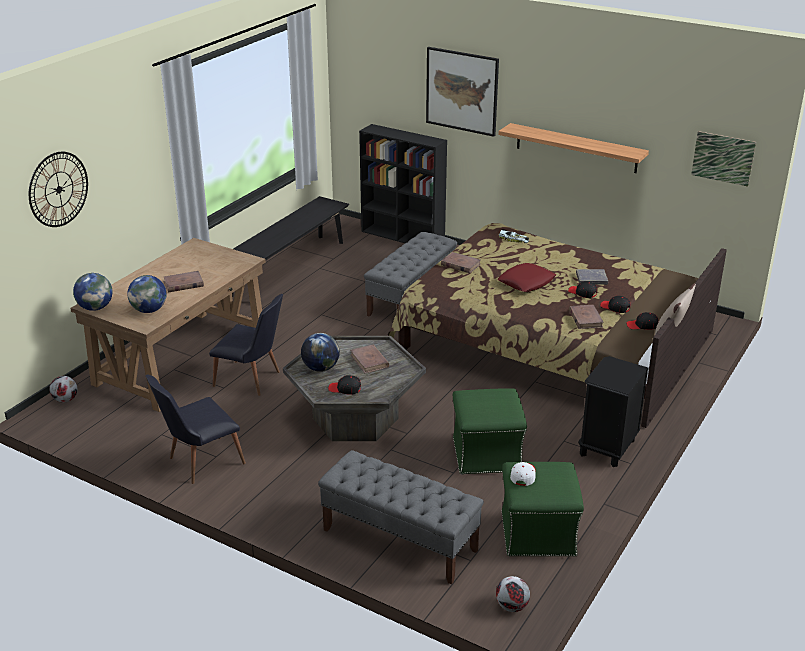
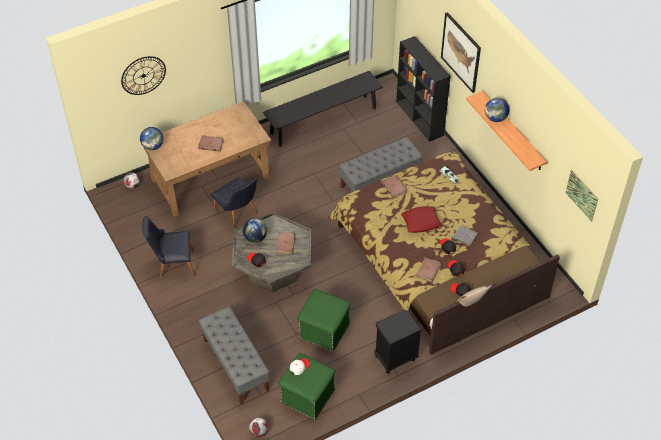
camera: 30 degrees right, 20 degrees up
globe [127,275,166,313] -> globe moved to [485,98,509,122]

